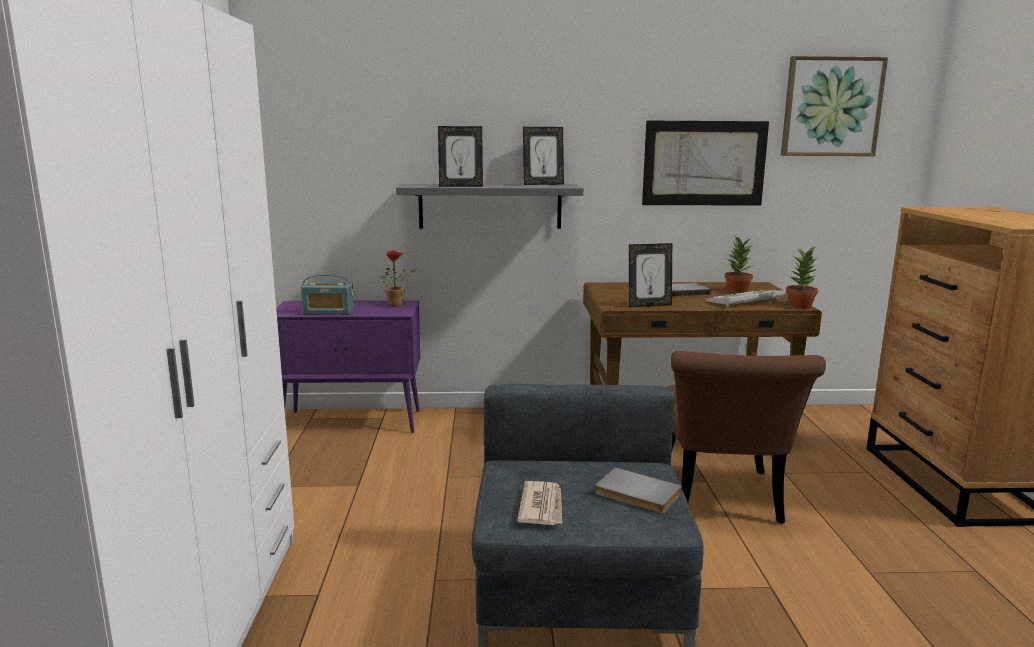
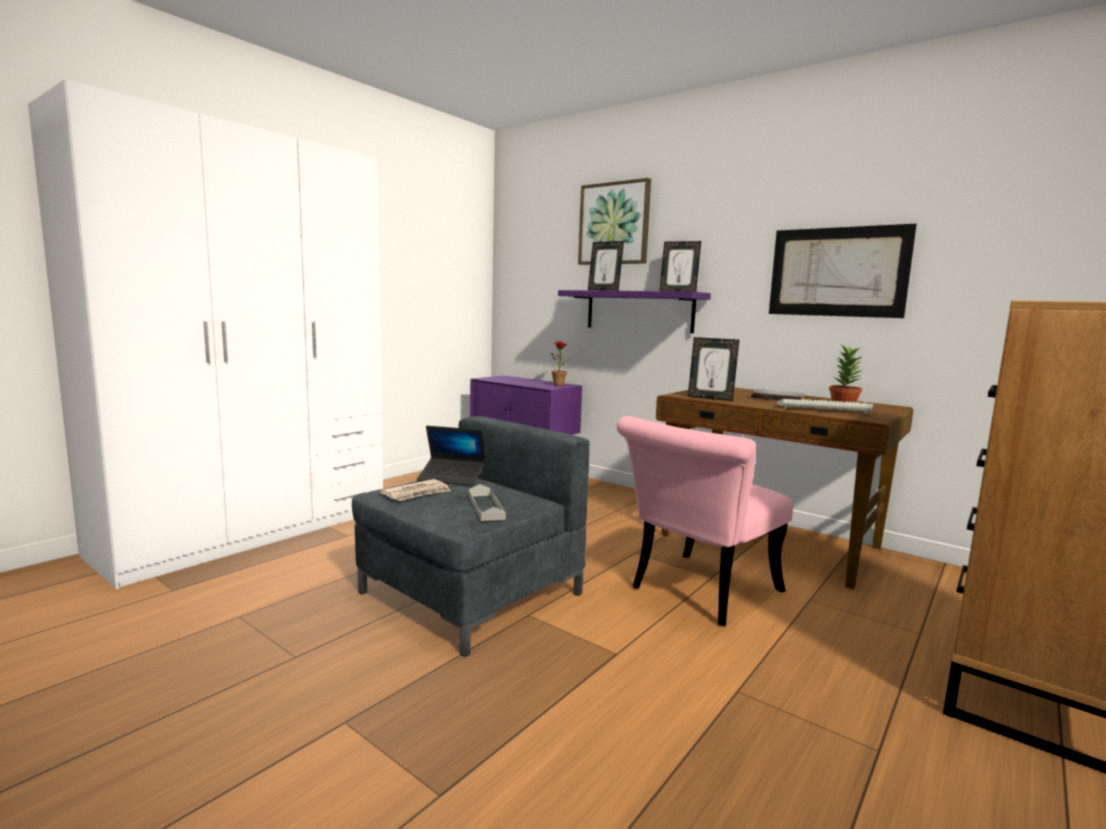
camera: 40 degrees right, 5 degrees down
radio [301,274,354,315] -> none
grey shelf [396,184,584,229] -> purple shelf [558,290,711,333]
grey book [595,467,682,514] -> grey tray [469,484,506,521]
brown chair [666,351,826,524] -> pink chair [616,416,793,626]
picture [781,56,888,156] -> picture moved to [578,178,651,265]
potted plant [786,245,818,308] -> none
none -> laptop [417,426,486,486]

